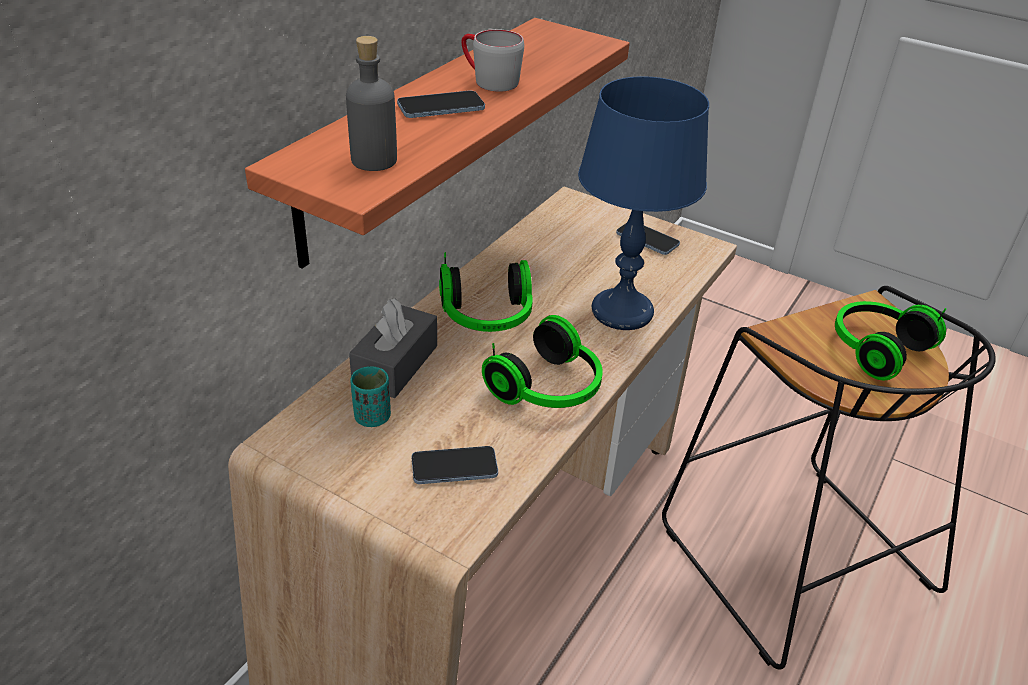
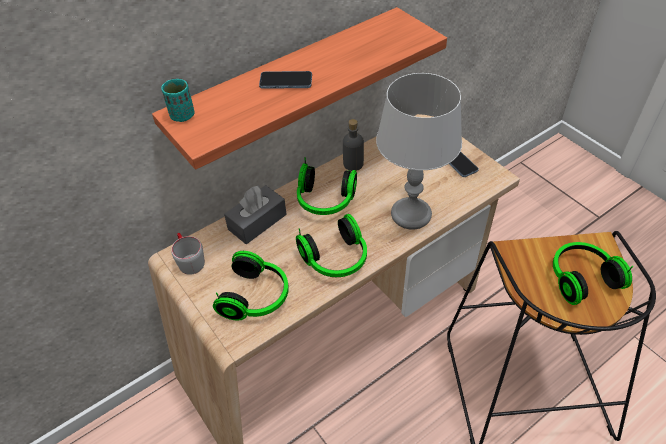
camera: 25 degrees right, 10 degrees up
grey bottle [346,36,397,171] -> grey bottle moved to [343,119,364,171]
turquoise cup [350,366,391,427] -> turquoise cup moved to [161,79,194,122]
phone [412,446,498,484] -> headphones [213,251,289,321]
grey mug [462,29,524,92] -> grey mug moved to [171,233,205,275]
blue table lamp [578,76,709,330] -> grey table lamp [376,73,462,230]

